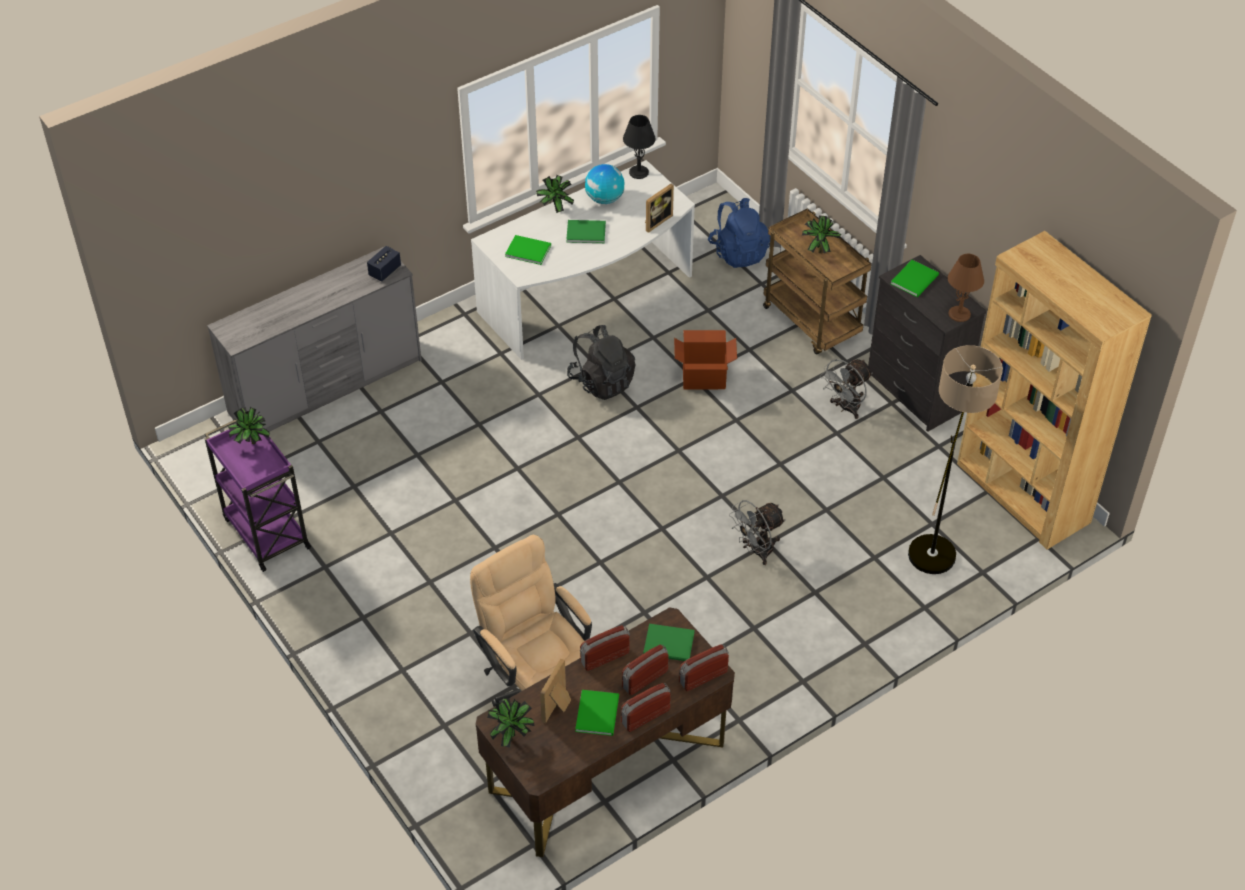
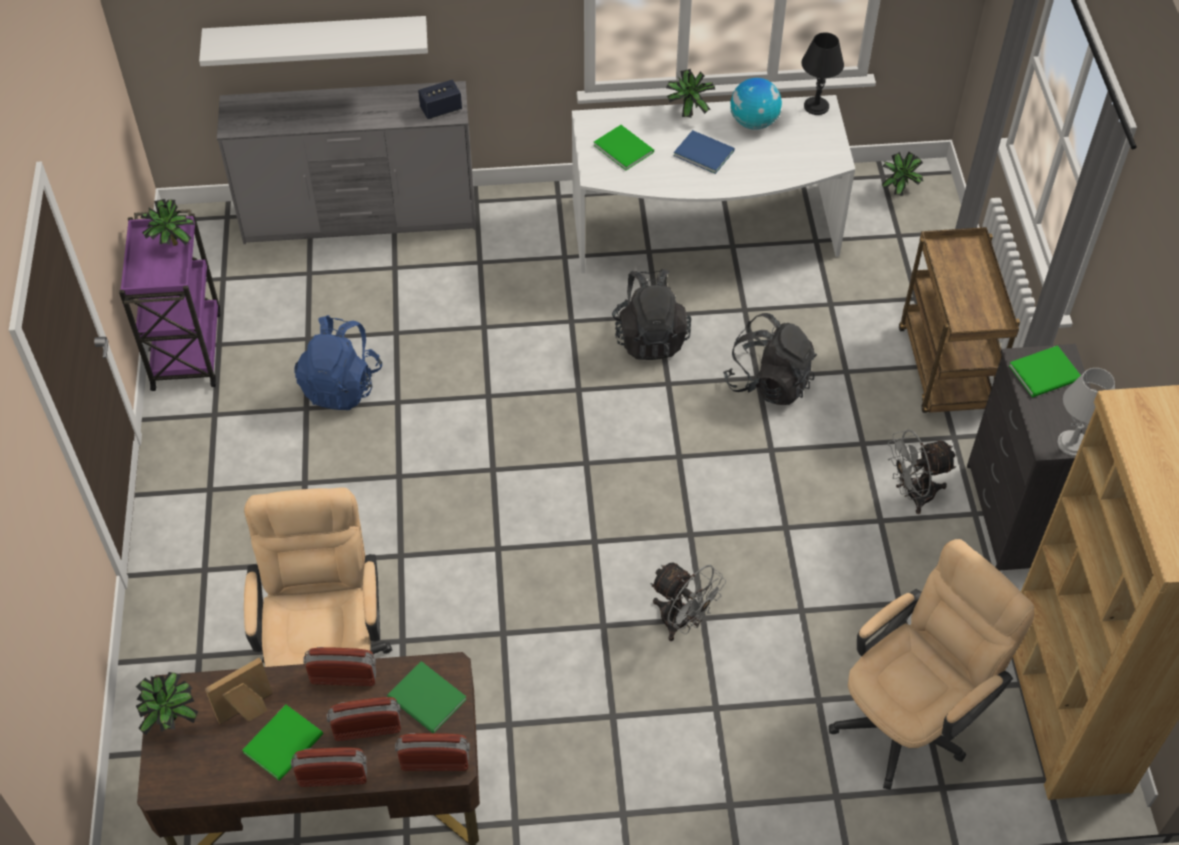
camera: 30 degrees right, 5 degrees up
green book [566,220,606,243] -> blue book [674,130,735,174]
picture frame [645,184,674,233] -> none
cardboard box [674,330,737,389] -> black backpack [723,313,817,405]
blue backpack [708,198,771,268] -> blue backpack moved to [294,315,382,410]
grey fan [729,500,786,565] -> grey fan turned 135 degrees counterclockwise [650,562,726,641]
potted plant [802,215,841,253] -> potted plant moved to [882,152,923,196]
floor lamp [908,345,1003,574] -> beige office chair [829,539,1034,790]
brown table lamp [948,254,984,322] -> grey table lamp [1057,368,1115,456]
none -> white shelf [199,16,428,66]

